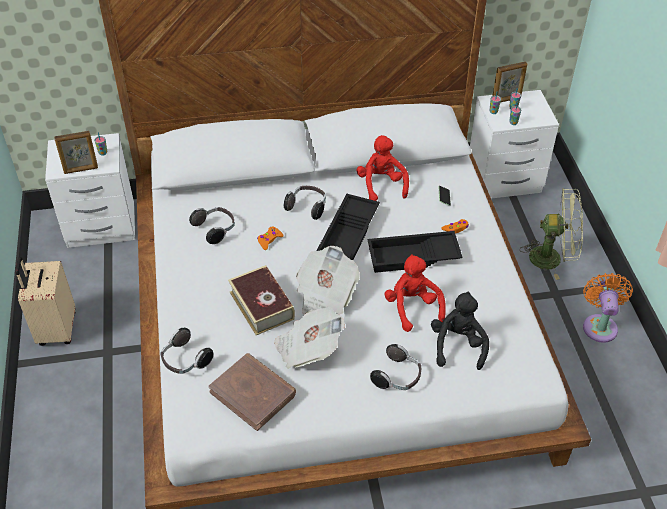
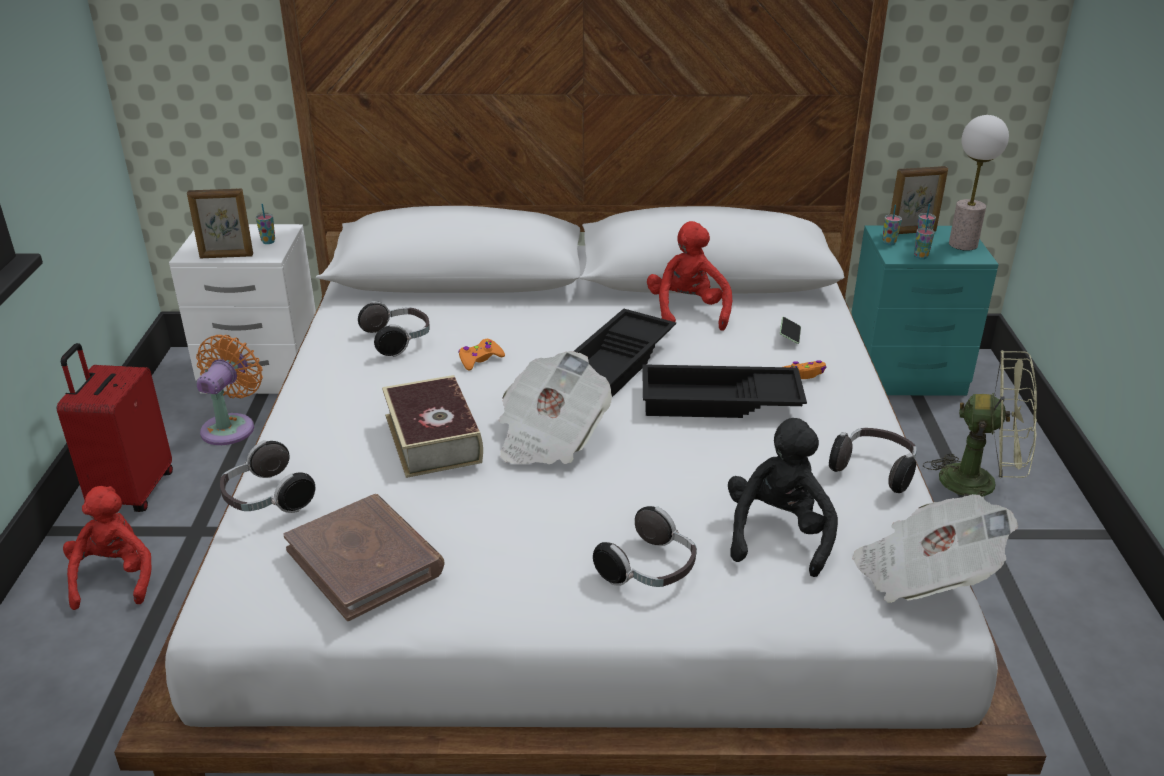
camera: 10 degrees right, 15 degrees down
beige suitcase [15,257,75,346] -> red suitcase [57,343,173,512]
newspaper [274,307,345,369] -> newspaper moved to [852,494,1018,603]
headphones [284,186,326,220] -> headphones moved to [829,428,917,493]
red plush toy [384,254,446,332] -> red plush toy moved to [63,486,151,610]
white nightstand [470,90,559,199] -> turquoise nightstand [851,226,999,396]
orange fan [583,273,633,343] -> orange fan moved to [196,335,263,445]
none -> table lamp [949,115,1009,251]

